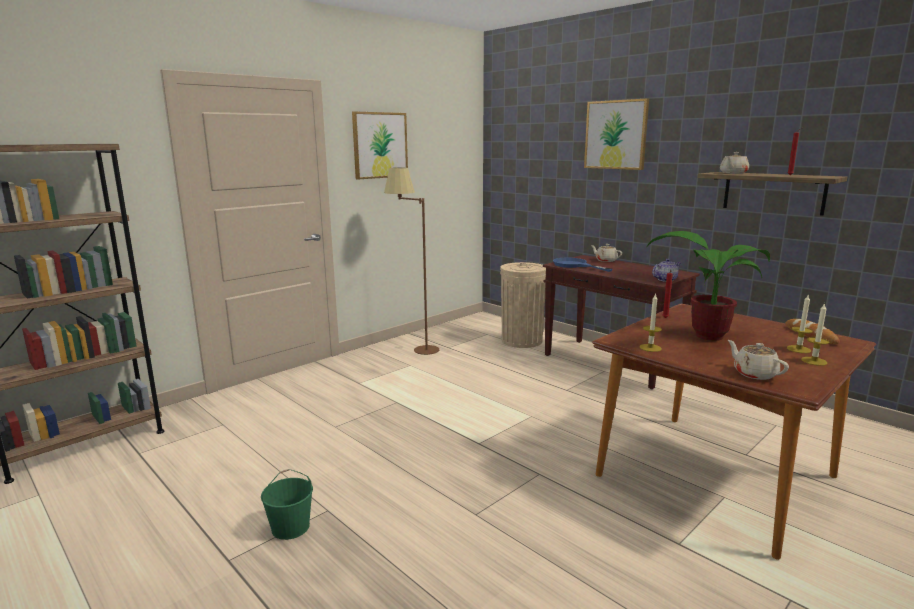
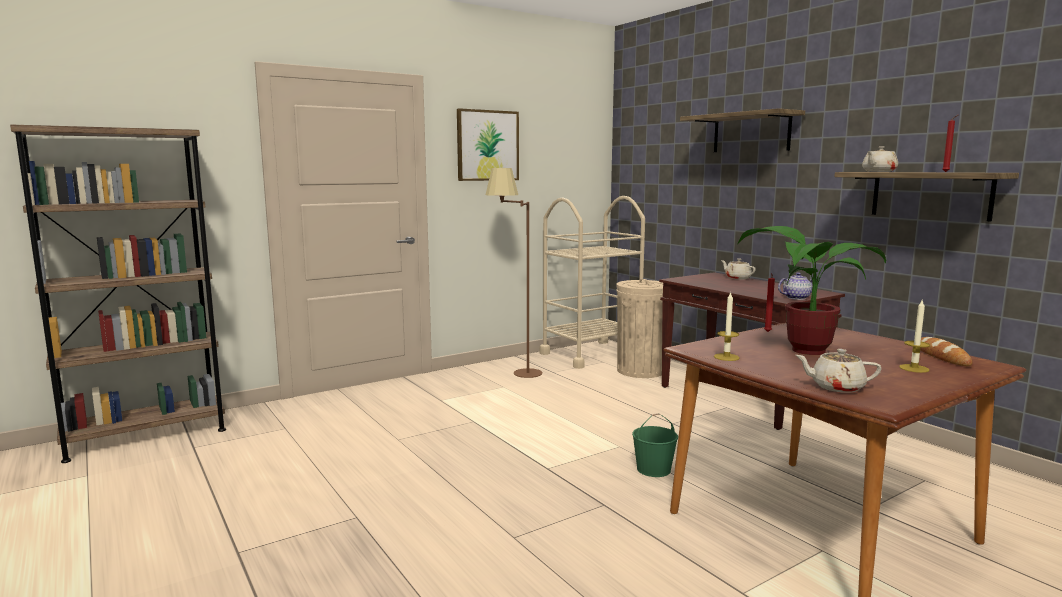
camera: 10 degrees right, 5 degrees down
green bucket [261,469,313,540] -> green bucket moved to [632,413,678,477]
blue frying pan [553,258,613,272] -> none
picture [584,98,649,170] -> shelf [680,108,805,152]
beige teapot [728,340,789,380] -> beige teapot turned 60 degrees counterclockwise [795,349,882,393]
candle [801,303,829,366] -> none
none -> beige cart [539,196,645,369]

